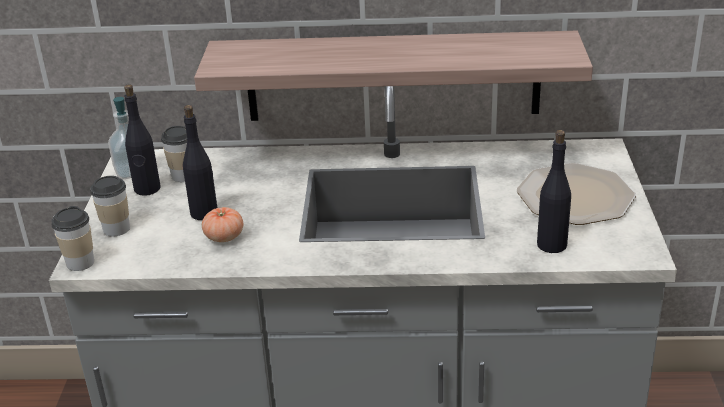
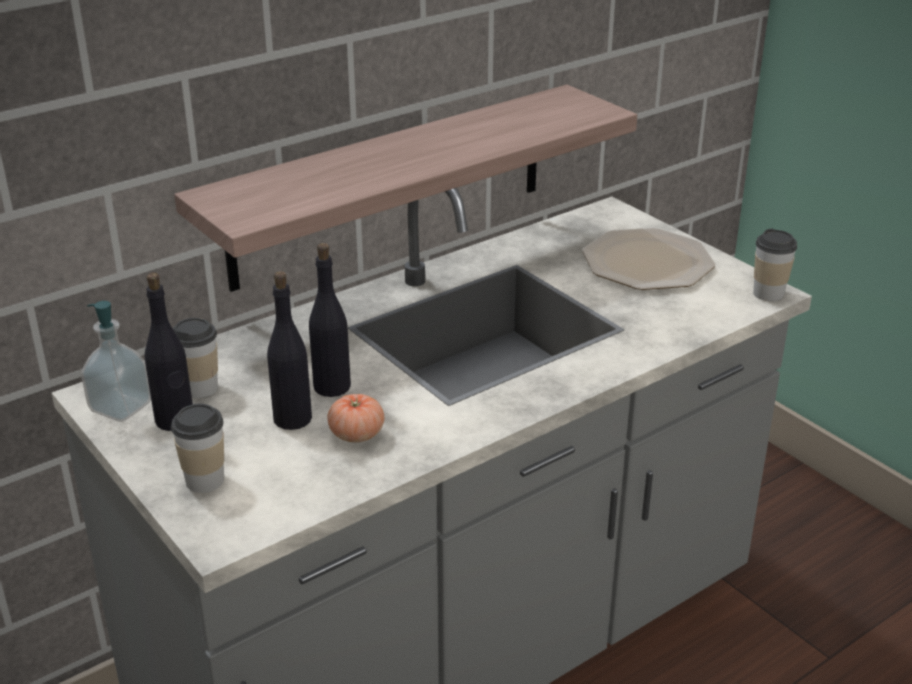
camera: 40 degrees left, 0 degrees up
cup [51,206,94,271] -> cup moved to [753,229,797,301]
black bottle [537,130,571,253] -> black bottle moved to [309,243,351,397]

